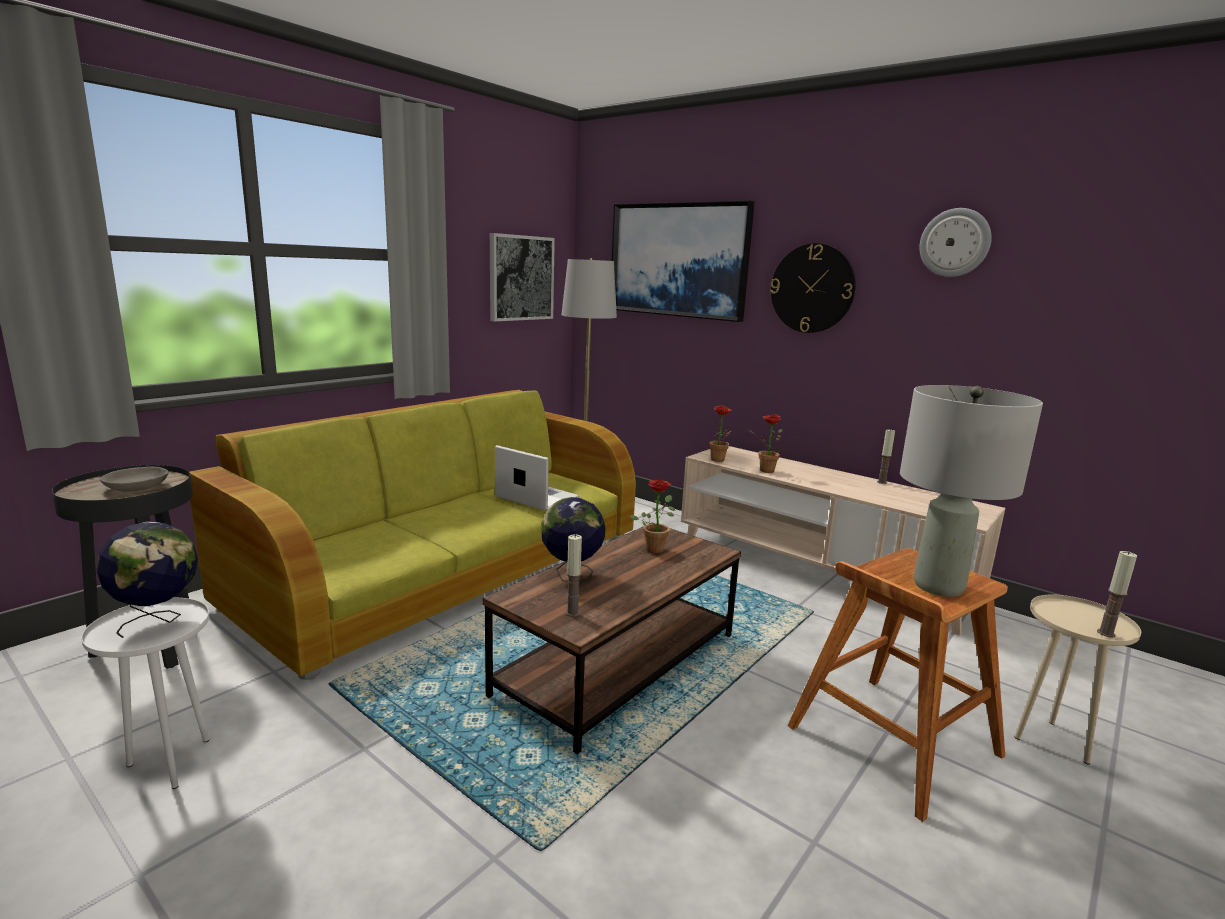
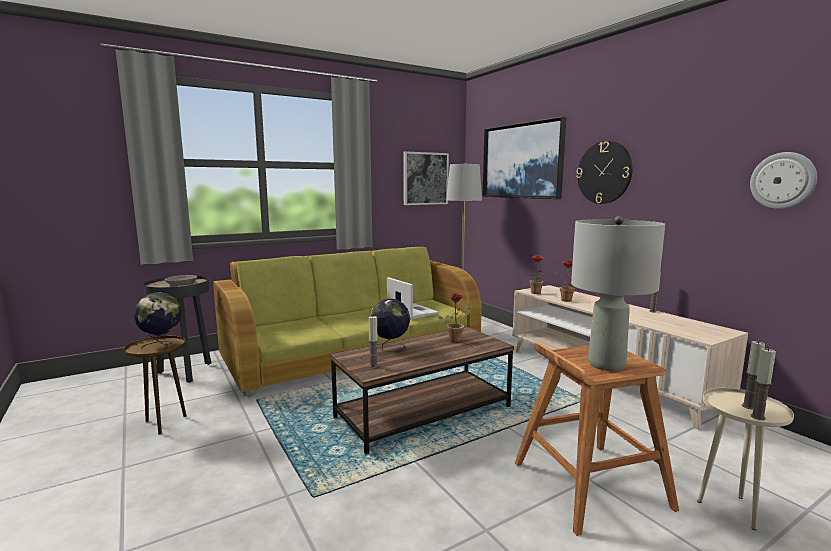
camera: 20 degrees right, 5 degrees down
white side table [81,598,209,789] -> brown side table [124,336,187,435]
wall clock [920,208,992,277] -> wall clock moved to [750,152,817,209]
none -> candle [742,341,765,409]

